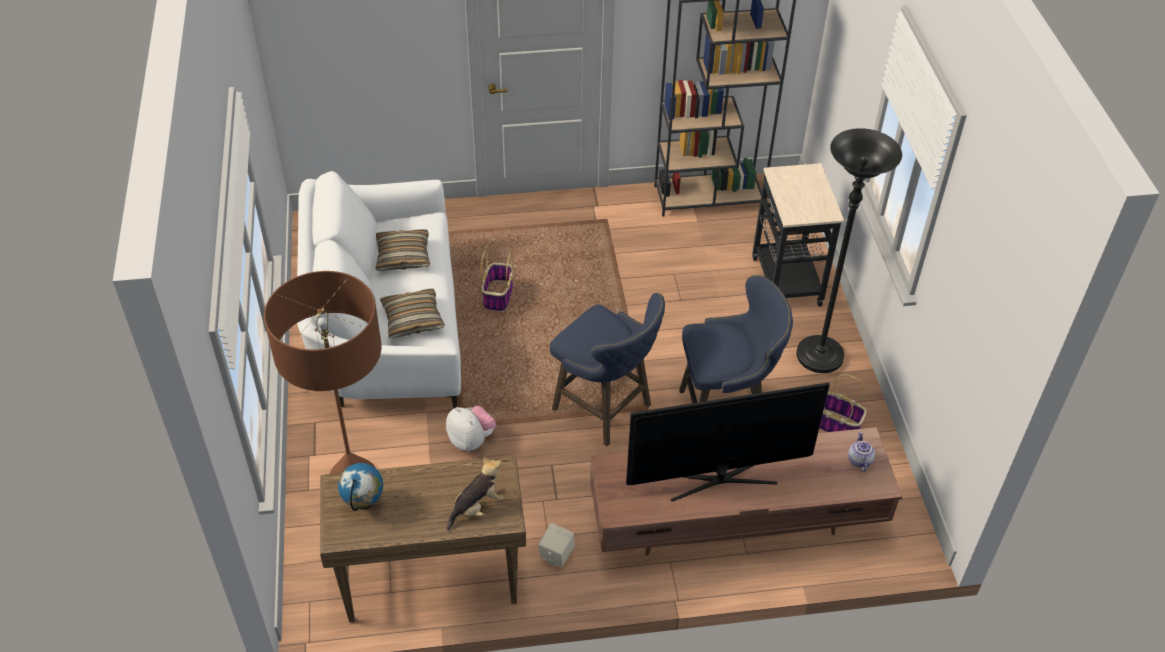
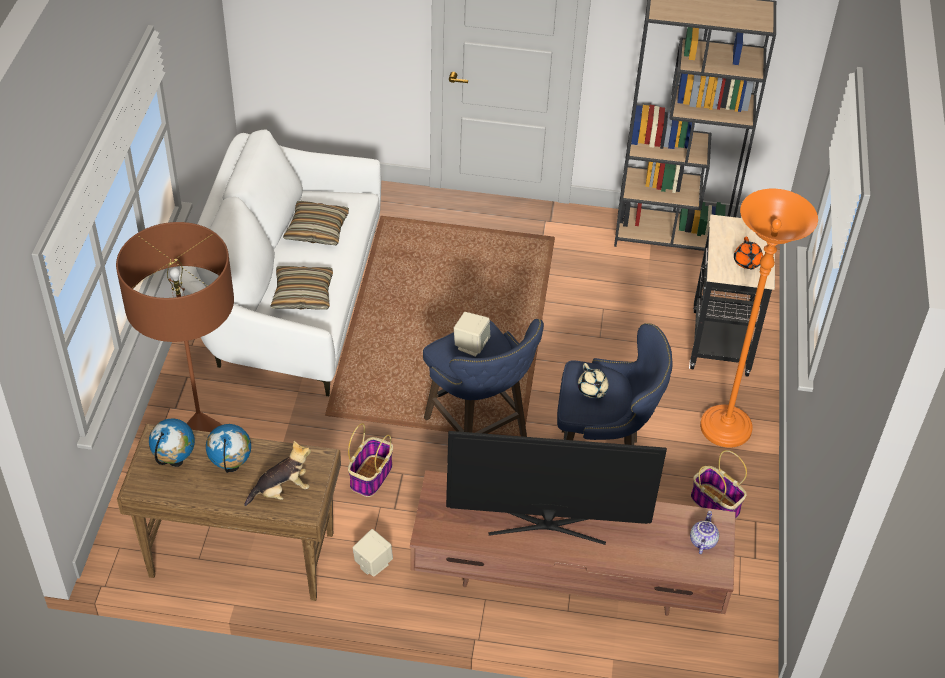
camera: 15 degrees right, 0 degrees up
plush toy [446,406,496,451] -> none
basket [481,250,513,312] -> basket moved to [348,423,393,497]
black floor lamp [796,128,902,373] -> orange floor lamp [700,189,818,448]
none -> globe [206,424,251,473]
none -> beige speaker [454,312,490,357]
none -> beige teapot [578,363,609,398]
none -> orange teapot [734,237,763,270]

